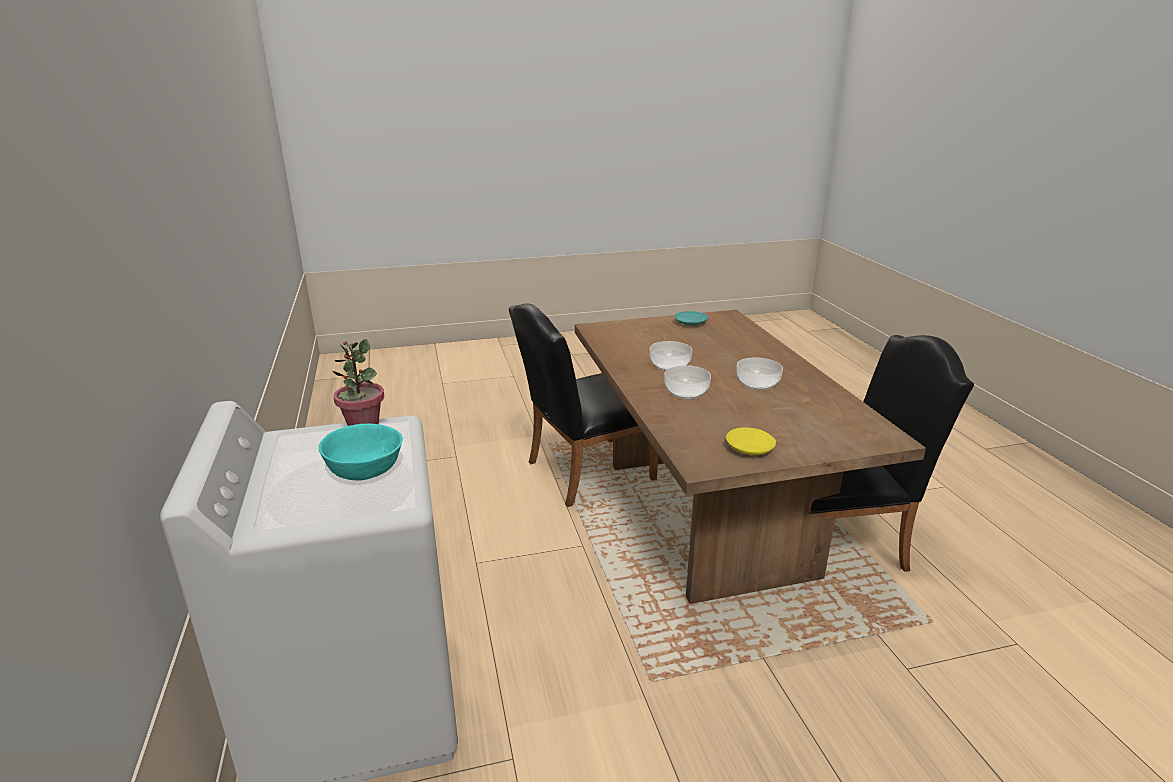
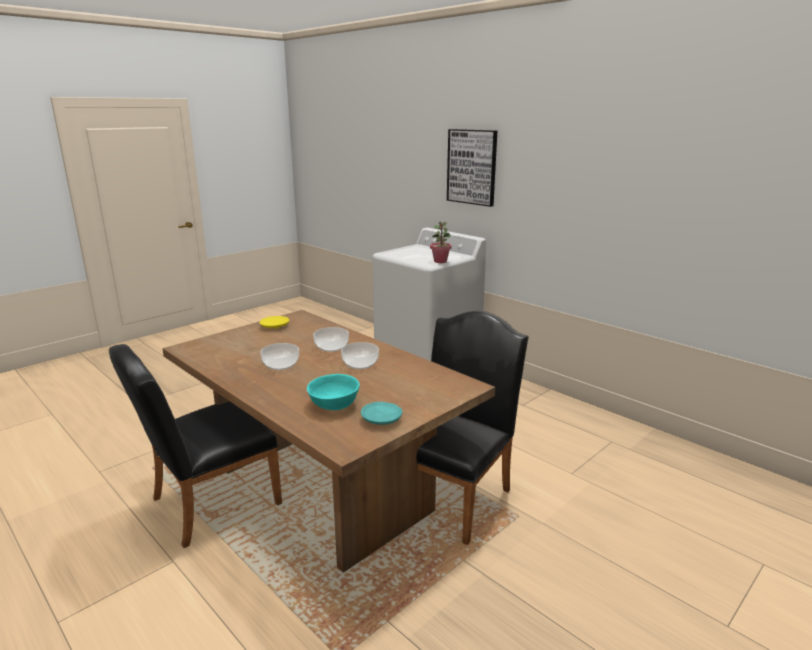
camera: 150 degrees right, 5 degrees down
turquoise bowl [318,424,403,481] -> turquoise bowl moved to [307,374,360,410]
none -> picture [447,129,497,207]

